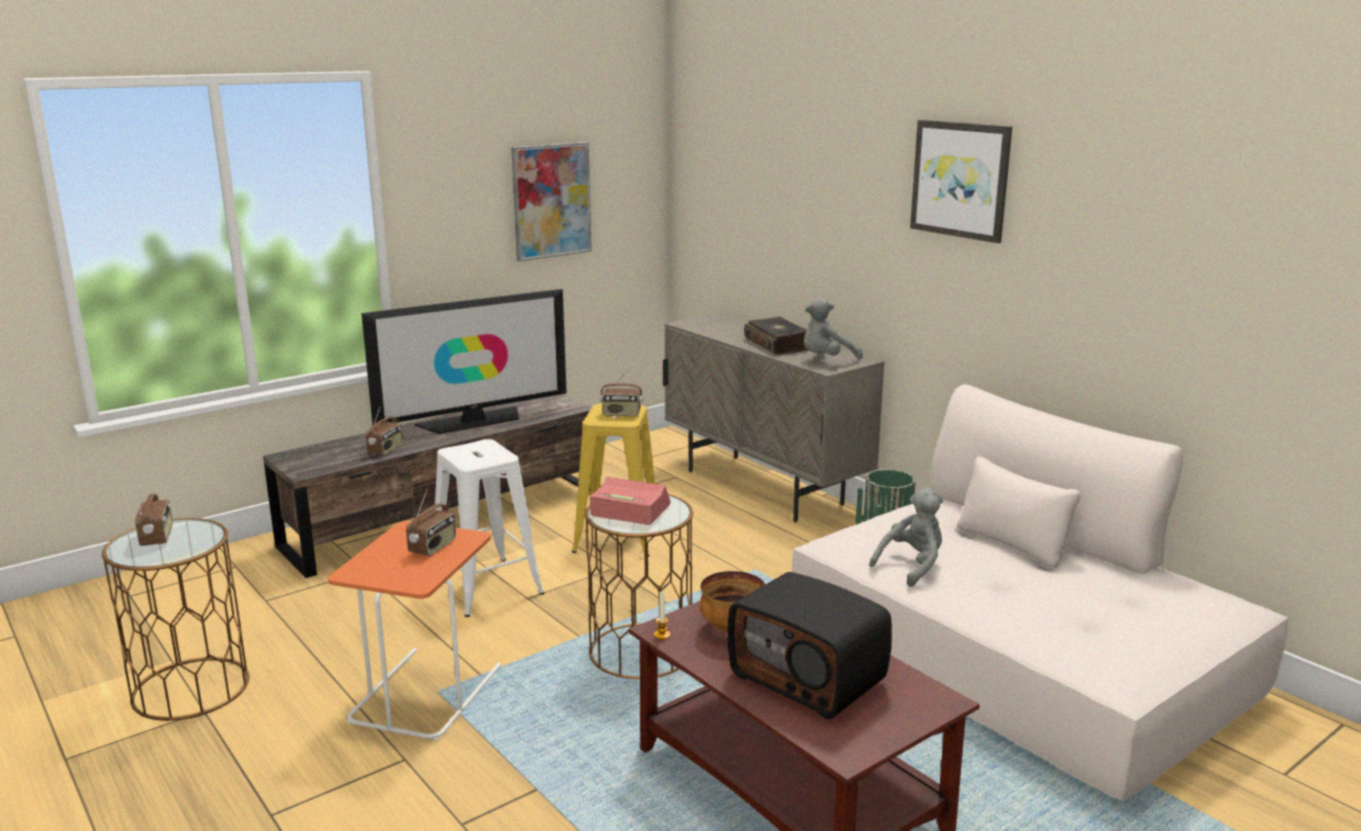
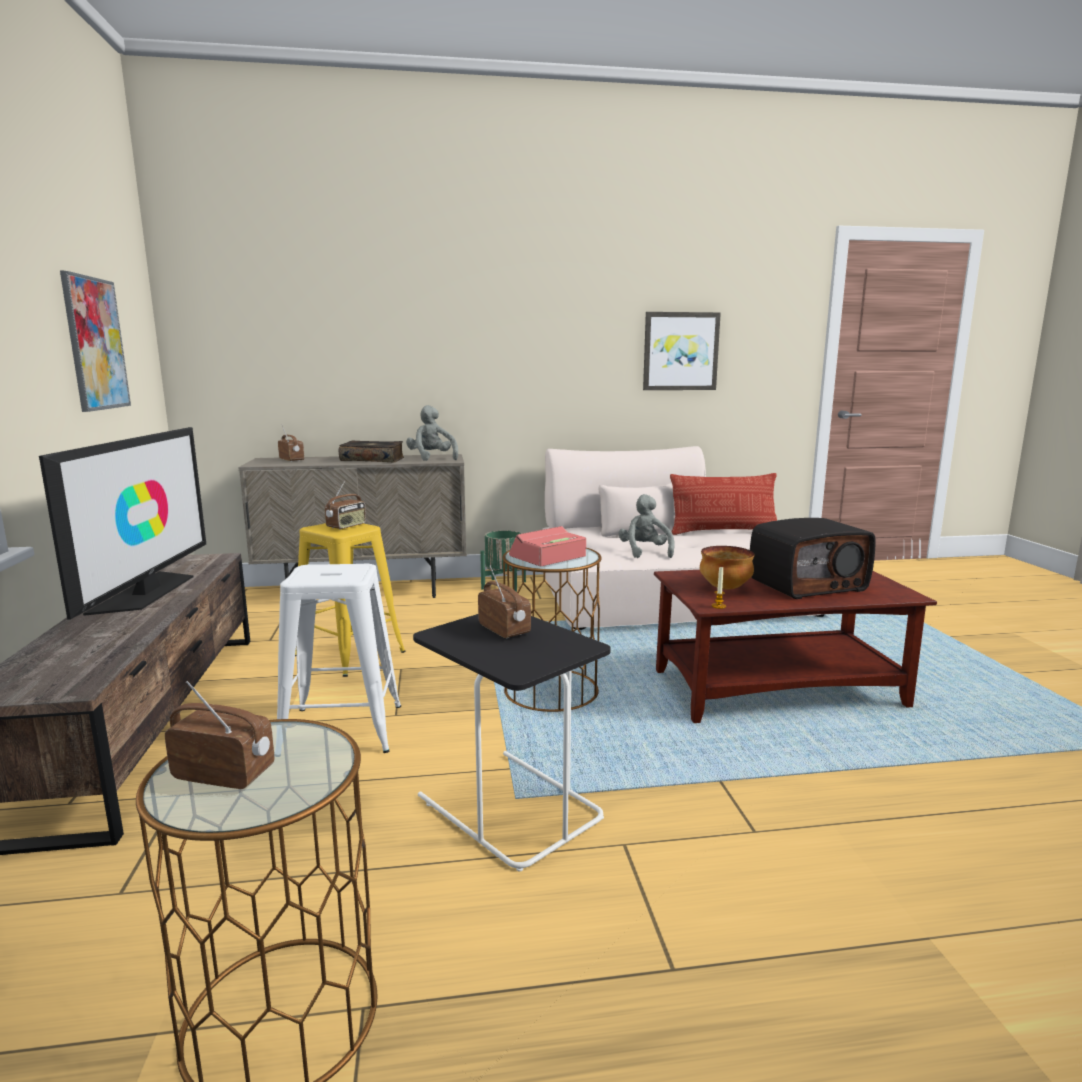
camera: 60 degrees left, 5 degrees down
orange side table [328,521,501,740] -> black side table [413,614,611,871]
radio [366,405,403,455] -> radio moved to [278,426,304,462]
grey plush toy [804,298,863,359] -> grey plush toy turned 150 degrees clockwise [406,405,458,461]
picture [910,120,1012,243] -> picture moved to [643,312,721,390]
none -> pillow [670,473,777,535]

